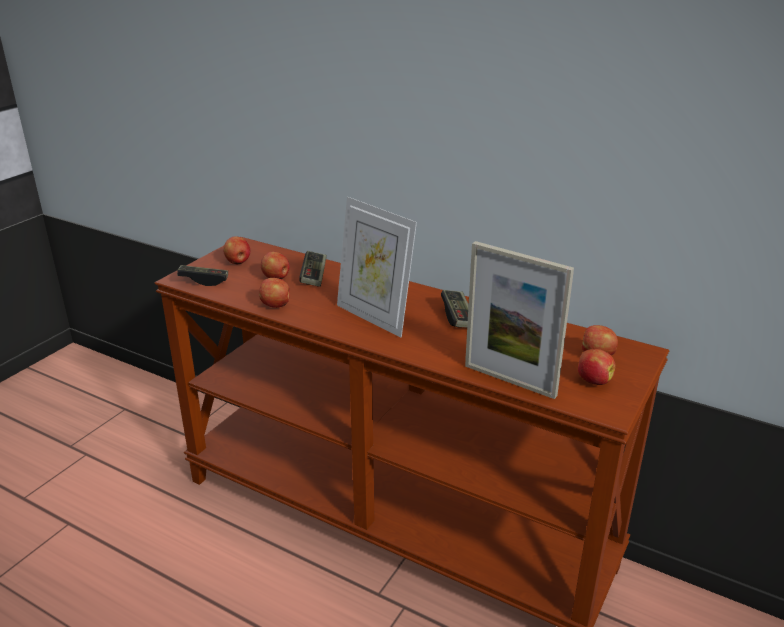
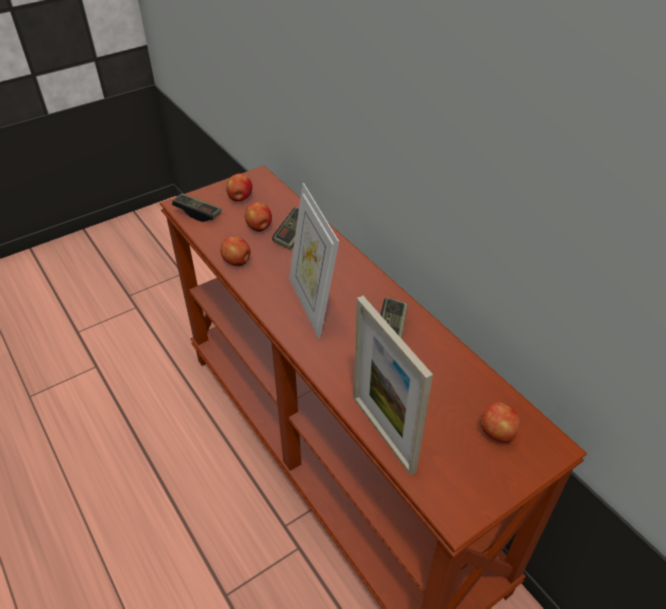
camera: 25 degrees right, 15 degrees up
apple [578,349,615,385] -> none

